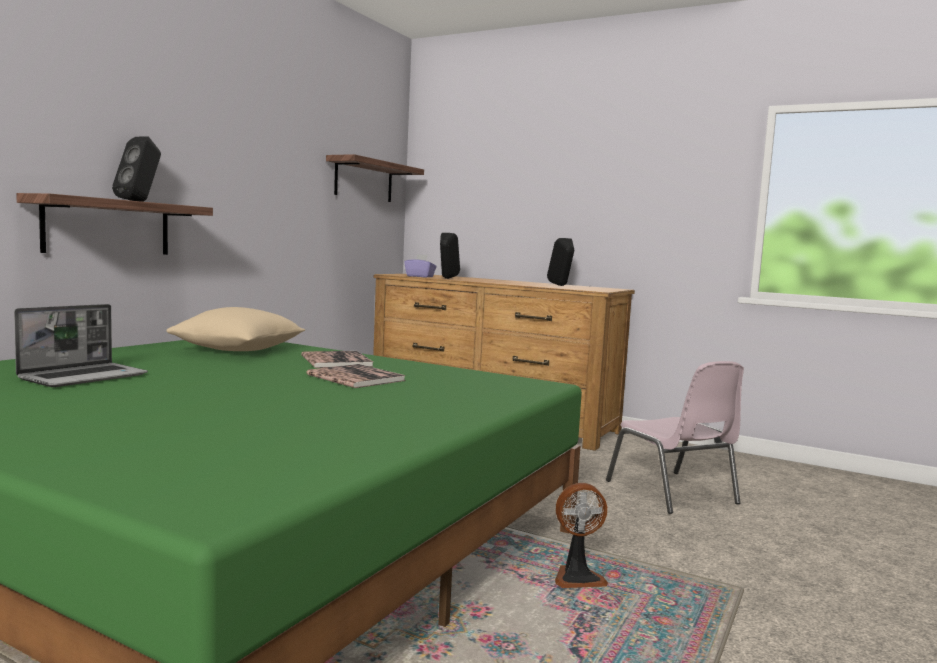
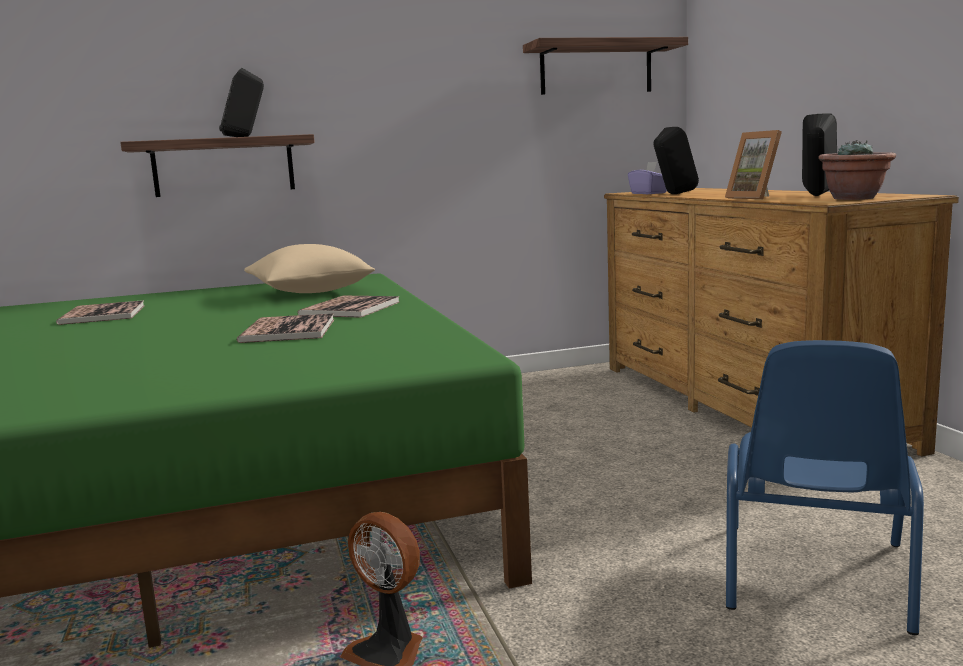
camera: 45 degrees right, 5 degrees up
laptop [14,304,148,387] -> book [56,300,145,325]
pink chair [606,361,744,514] -> blue chair [726,340,924,635]
none -> picture frame [725,130,782,199]
none -> potted plant [818,140,896,200]

